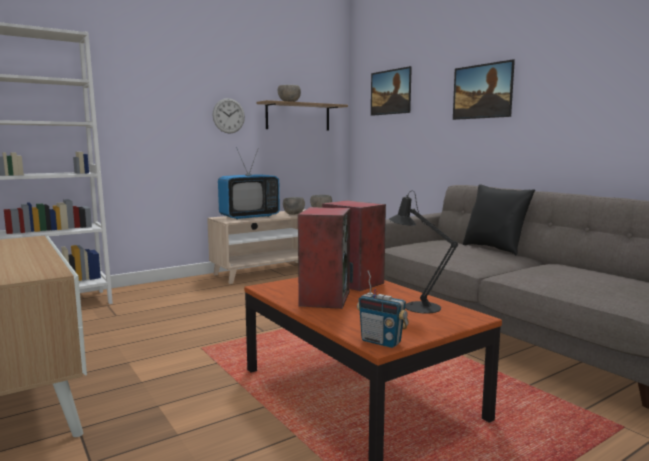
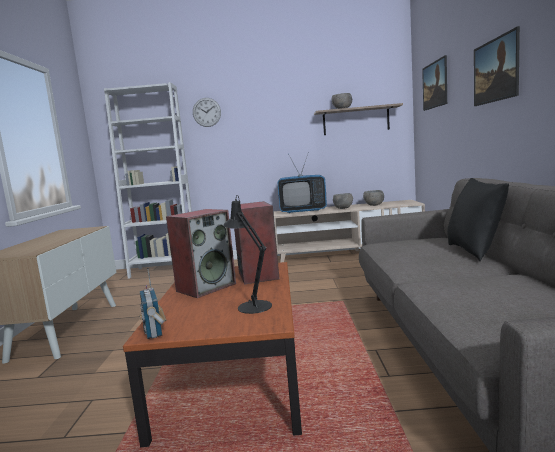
camera: 35 degrees right, 0 degrees up
wall clock [212,98,245,134] -> wall clock moved to [193,98,221,127]

